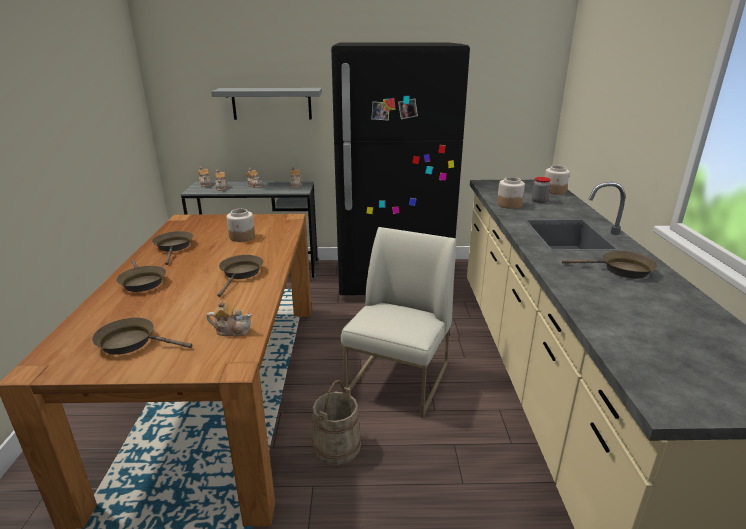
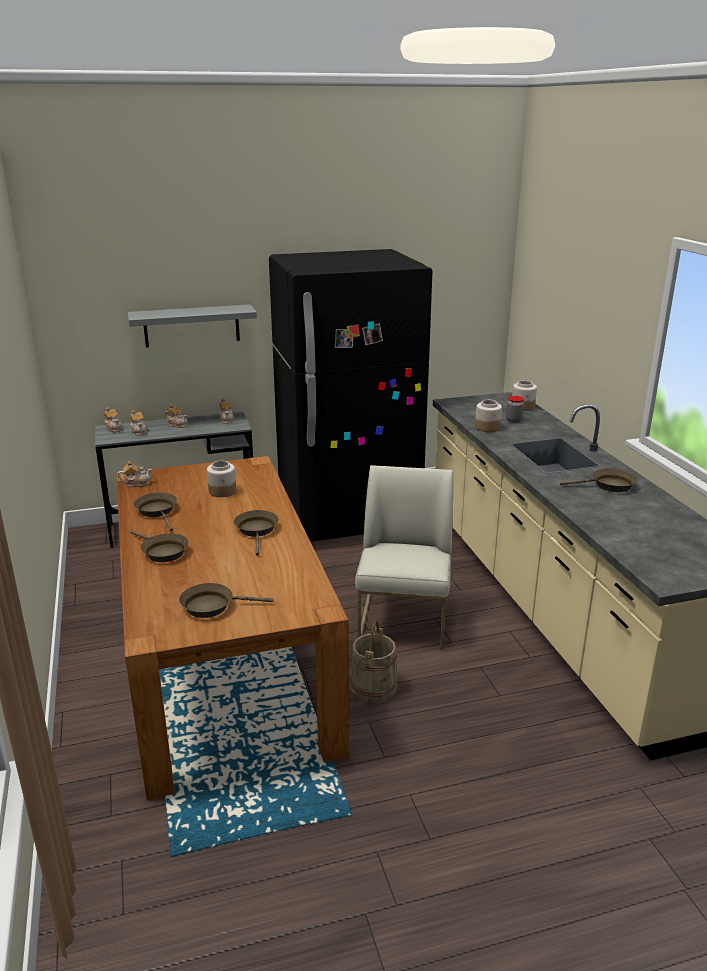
camera: 15 degrees left, 0 degrees up
teapot [207,301,252,336] -> teapot moved to [118,461,152,487]

